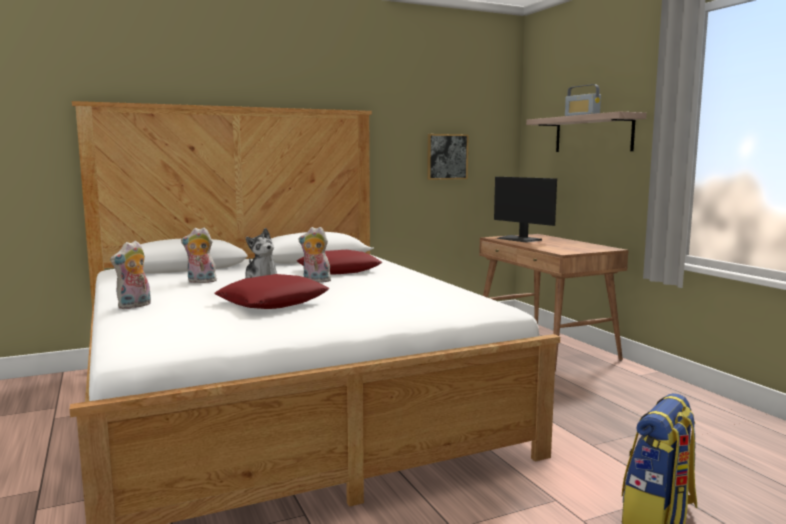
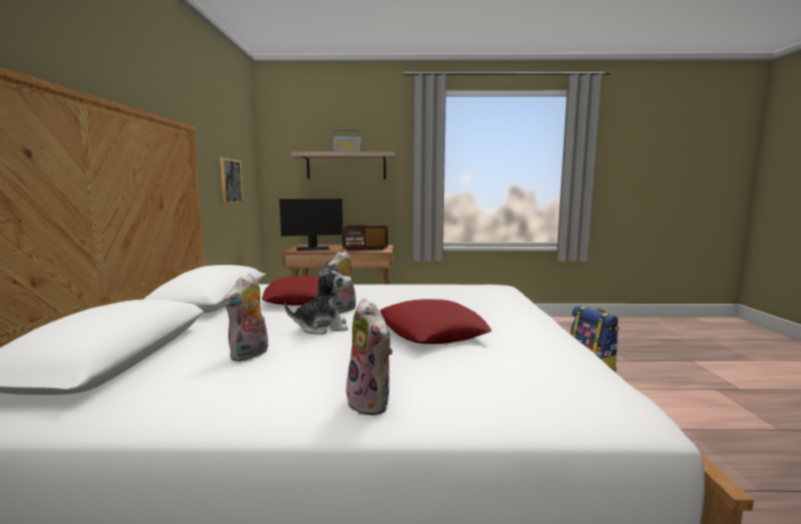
camera: 65 degrees left, 0 degrees up
none -> radio [341,224,388,251]

